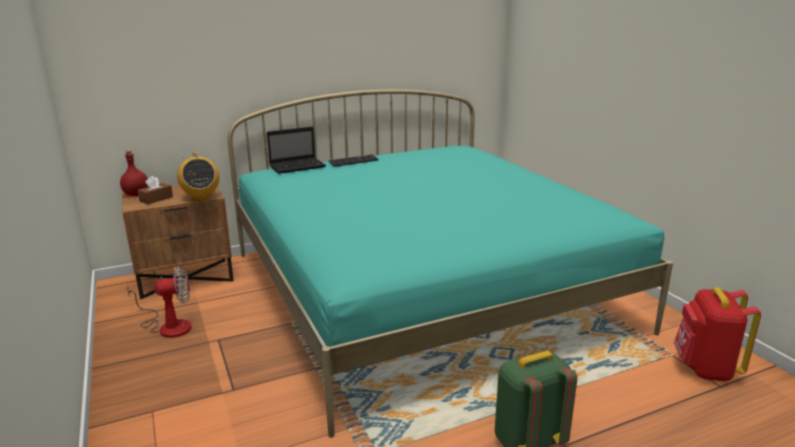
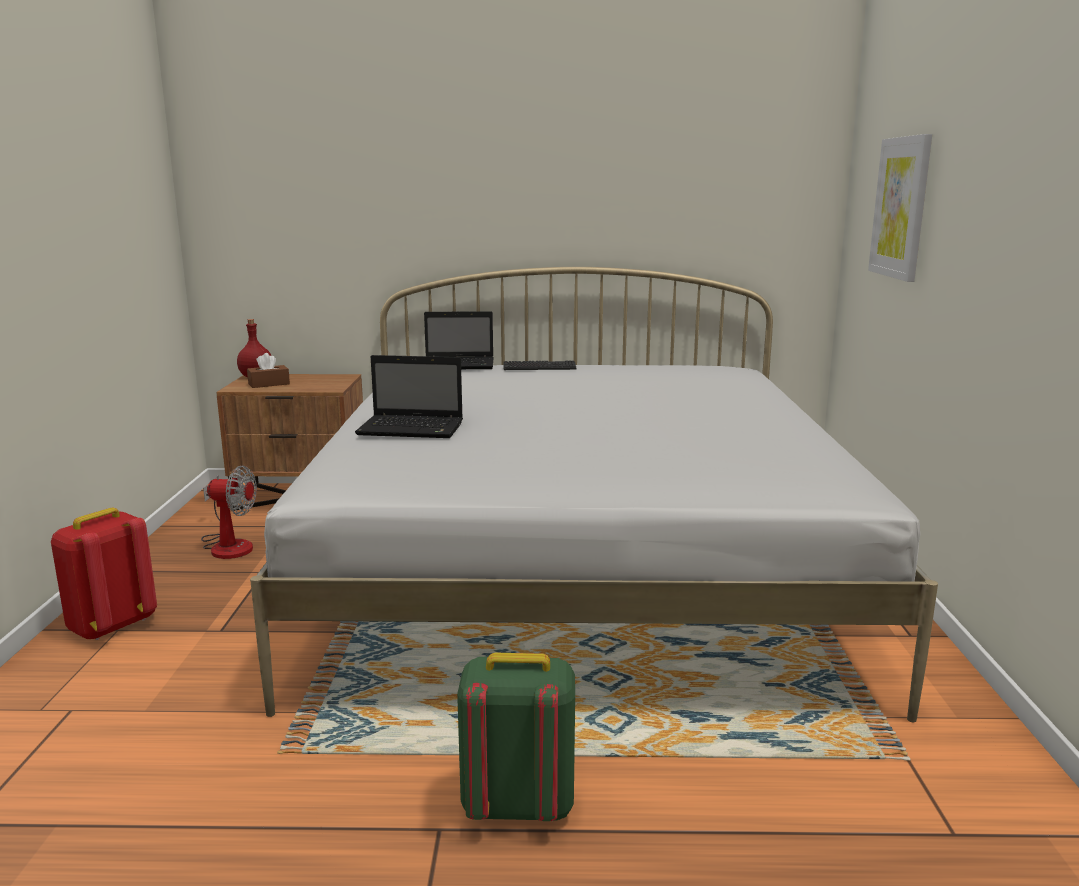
camera: 25 degrees right, 5 degrees down
radio [177,152,220,201] -> none
turquoise bed [228,89,673,438] -> white bed [250,267,938,722]
red backpack [674,287,761,381] -> red backpack moved to [51,508,157,640]
none -> laptop [355,355,463,438]
none -> picture [868,134,932,282]

